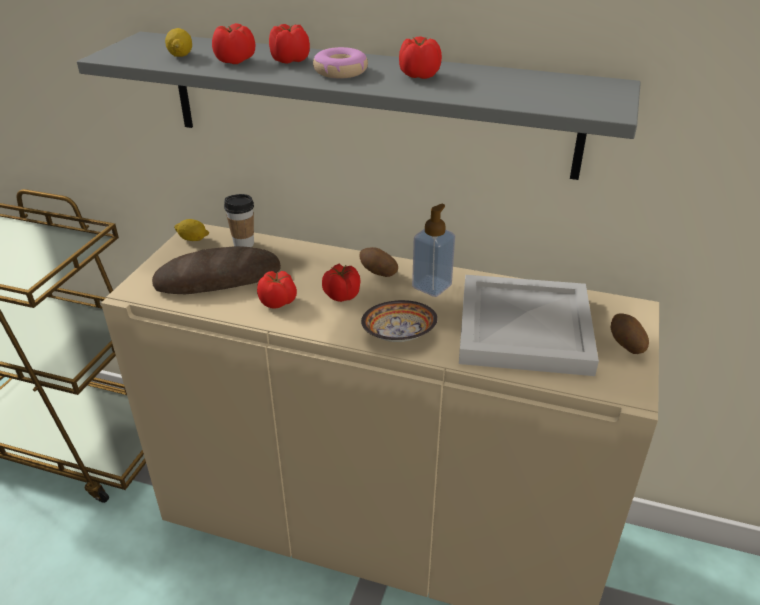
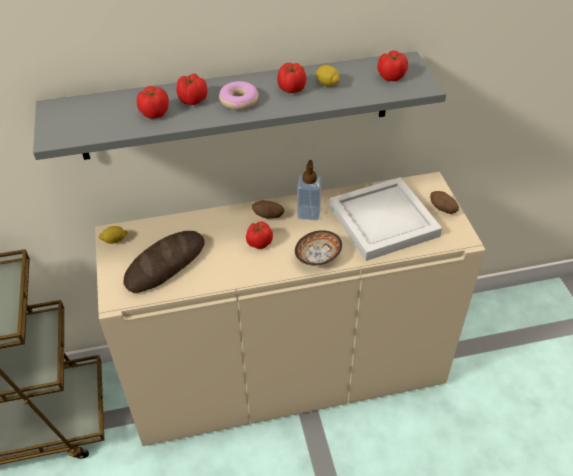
camera: 30 degrees left, 10 degrees up
lemon [165,28,192,57] -> lemon moved to [316,65,340,87]
cup [224,194,254,247] -> none
tomato [257,271,297,309] -> tomato moved to [377,50,408,81]

